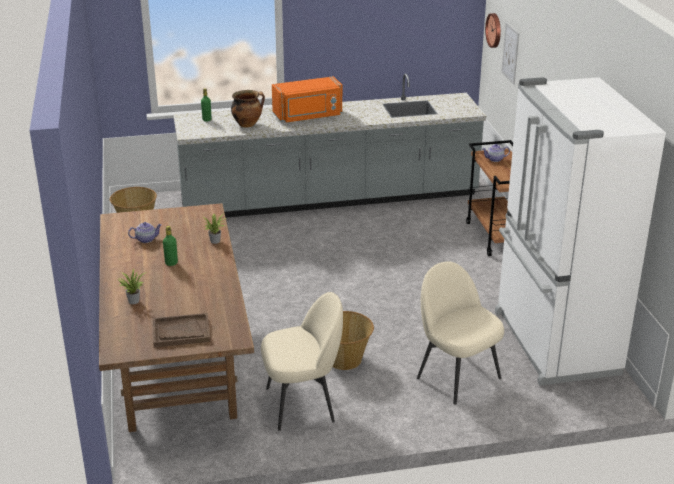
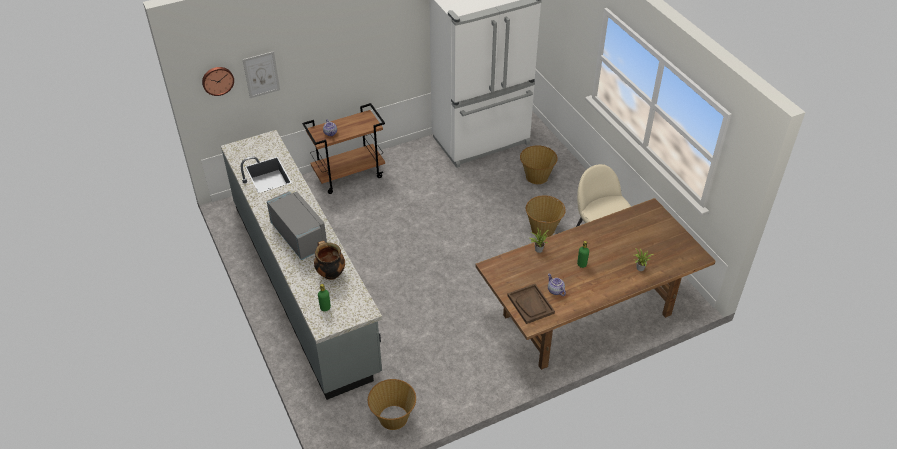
camera: 105 degrees left, 15 degrees up
brown tray [153,313,211,347] -> brown tray moved to [507,284,555,324]
orange microwave [272,76,342,122] -> grey microwave [267,191,327,260]
beige chair [417,261,504,405] -> basket [520,145,558,184]

